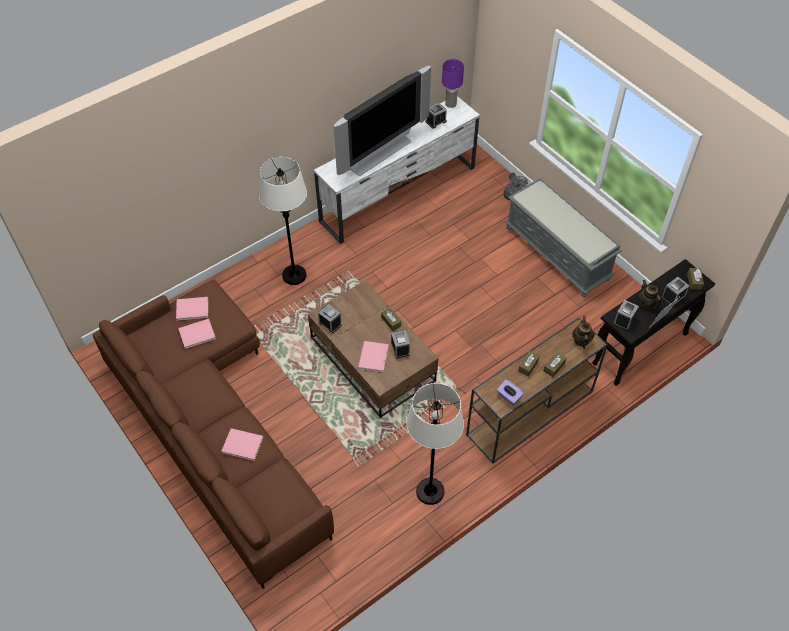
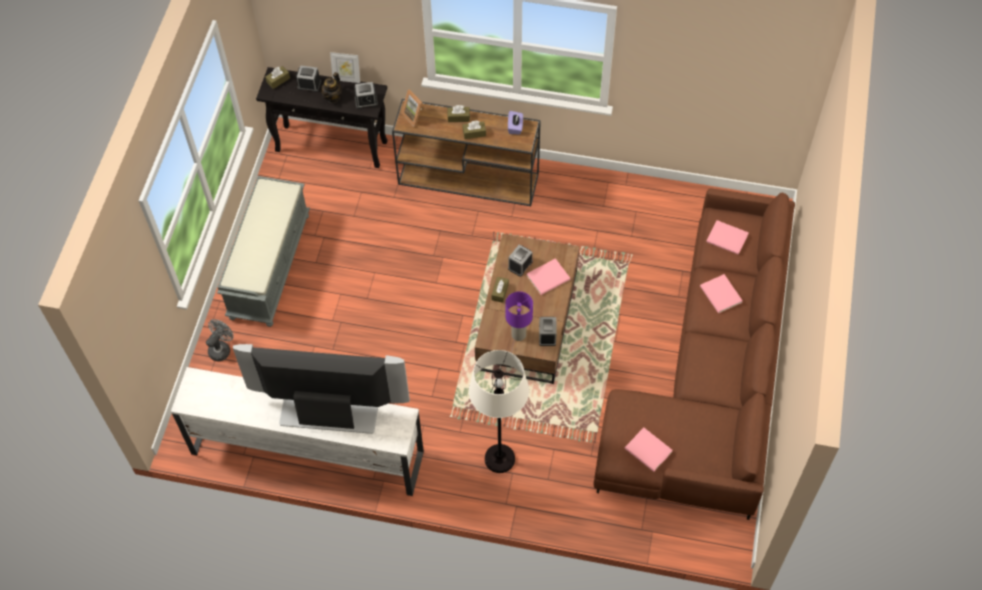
camera: 130 degrees left, 5 degrees up
pink book [178,319,216,349] -> pink book moved to [706,220,749,255]
white floor lamp [406,383,464,505] -> none
alarm clock [426,103,447,129] -> none
purple table lamp [442,59,464,108] -> purple table lamp moved to [505,291,533,341]
teapot [572,316,595,349] -> picture frame [402,89,422,127]

